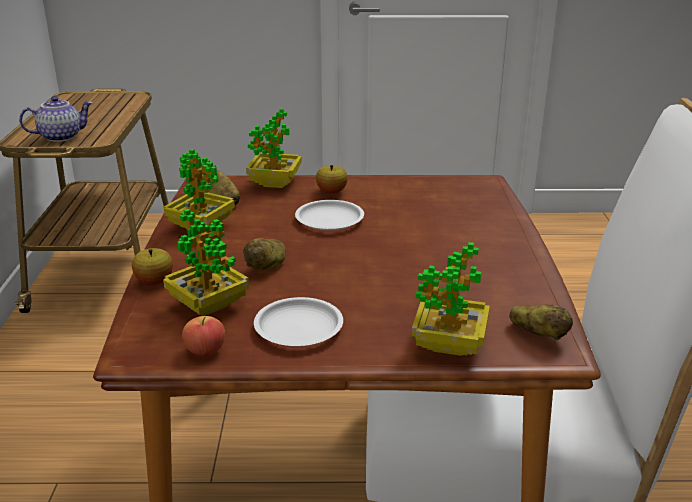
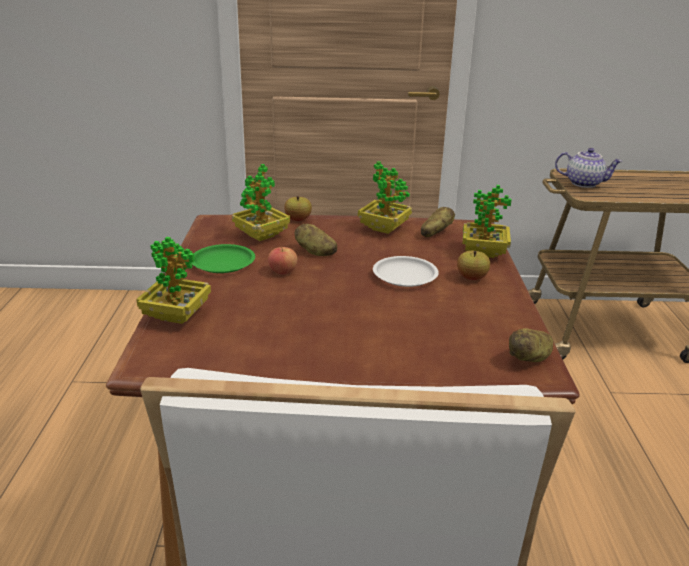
camera: 90 degrees right, 0 degrees up
teapot [19,96,92,142] -> teapot turned 45 degrees counterclockwise [555,148,623,188]
apple [182,316,225,356] -> apple moved to [268,246,298,274]
white plate [254,297,343,346] -> green plate [191,244,255,273]
potato [509,304,573,340] -> potato moved to [509,328,553,362]

